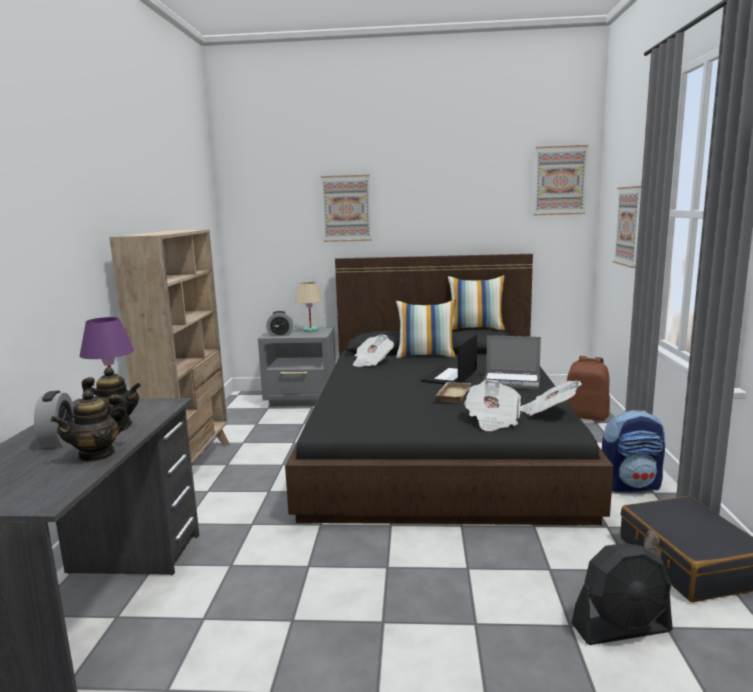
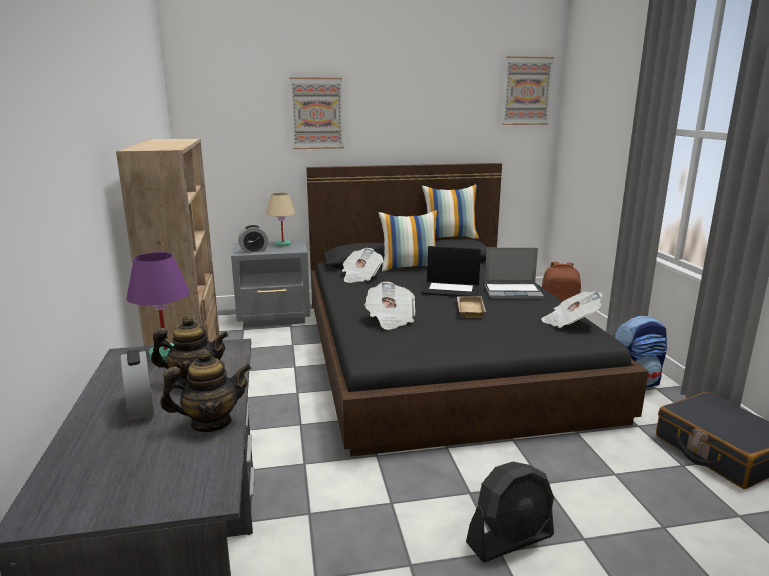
camera: 15 degrees left, 5 degrees up
teapot [51,390,131,462] -> teapot turned 135 degrees counterclockwise [160,350,251,432]
laptop [421,334,477,384] -> laptop turned 90 degrees counterclockwise [421,246,481,297]
newspaper [464,380,521,431] -> newspaper moved to [365,282,415,330]
black fan [571,543,673,645] -> black fan moved to [466,462,554,562]
picture [613,186,641,268] -> none

